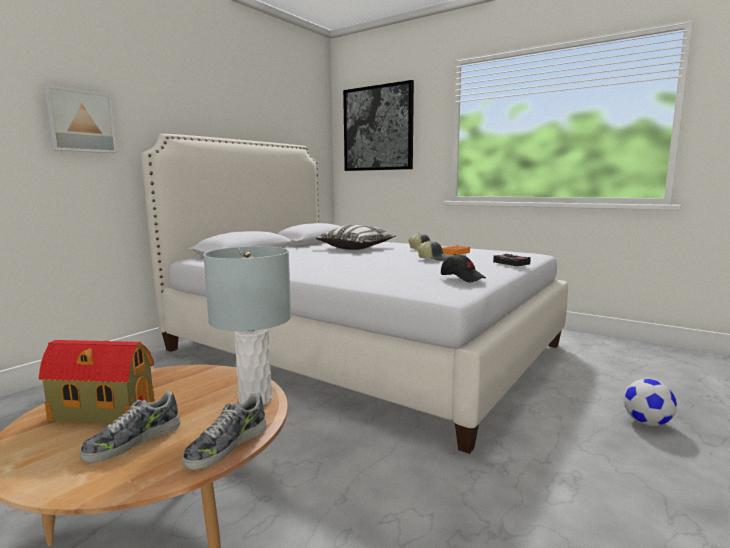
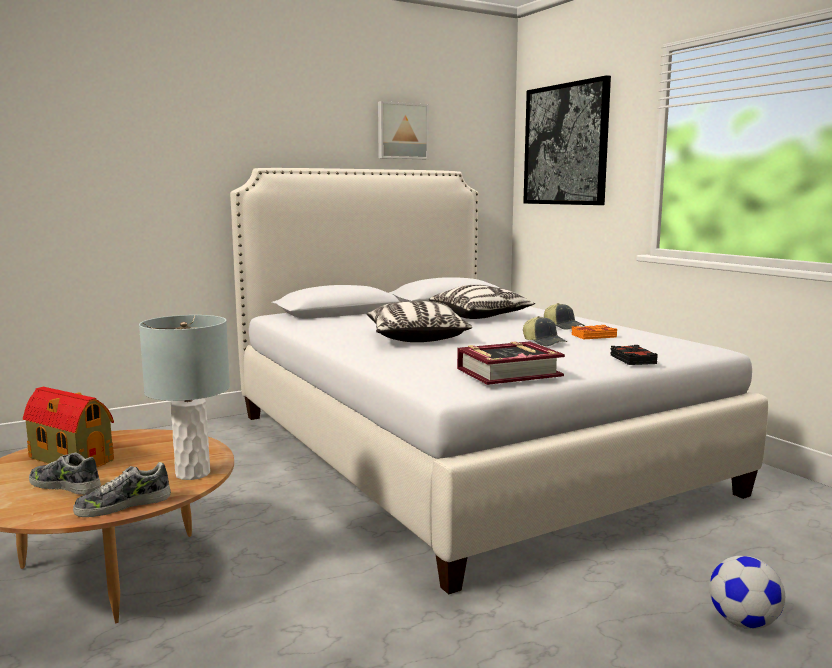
camera: 25 degrees right, 0 degrees up
picture [43,85,117,153] -> picture moved to [378,101,429,159]
shoe [80,391,180,462] -> shoe turned 45 degrees clockwise [29,452,101,495]
black cap [441,254,486,282] -> book [457,341,565,385]
none -> pillow [367,301,472,342]

